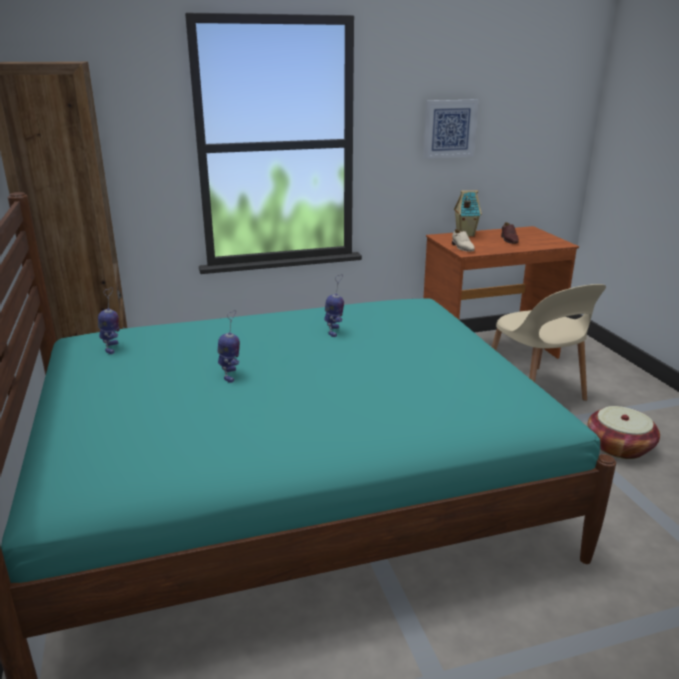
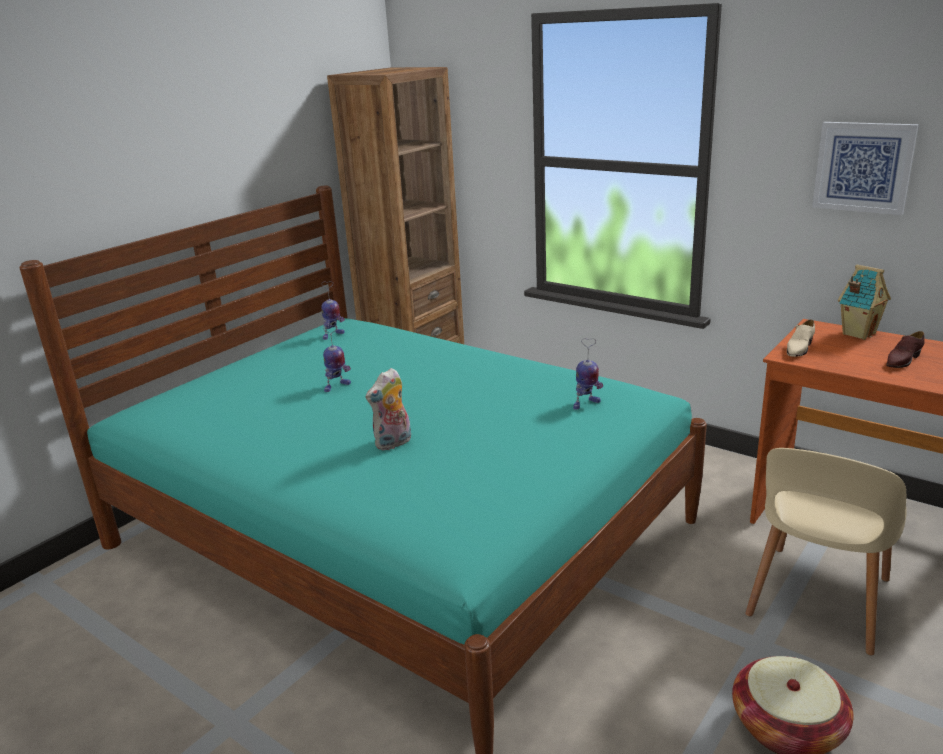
camera: 55 degrees right, 0 degrees up
toy robot [324,274,344,337] -> toy robot moved to [573,338,603,410]
none -> plush toy [366,368,411,451]

